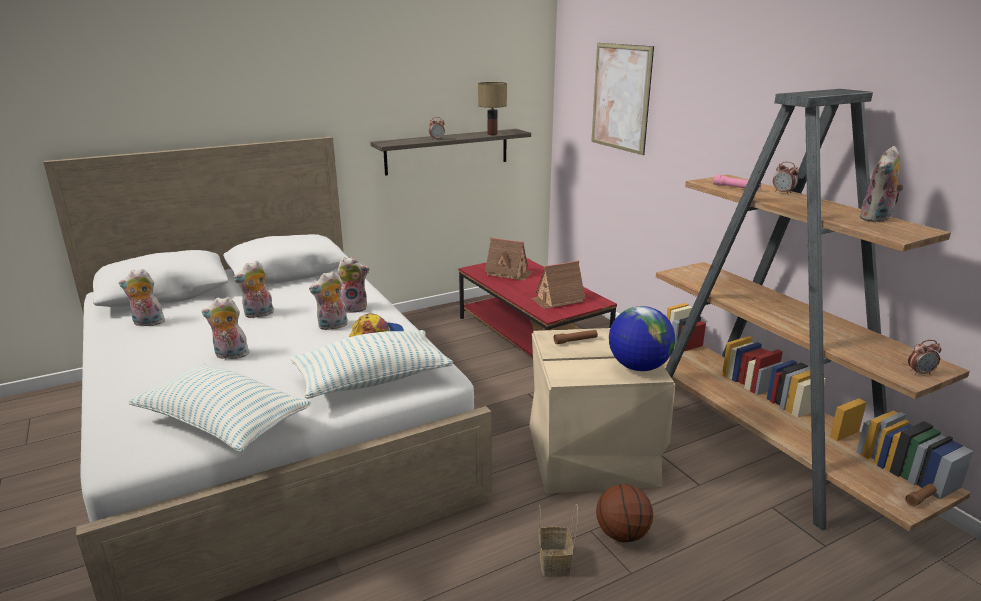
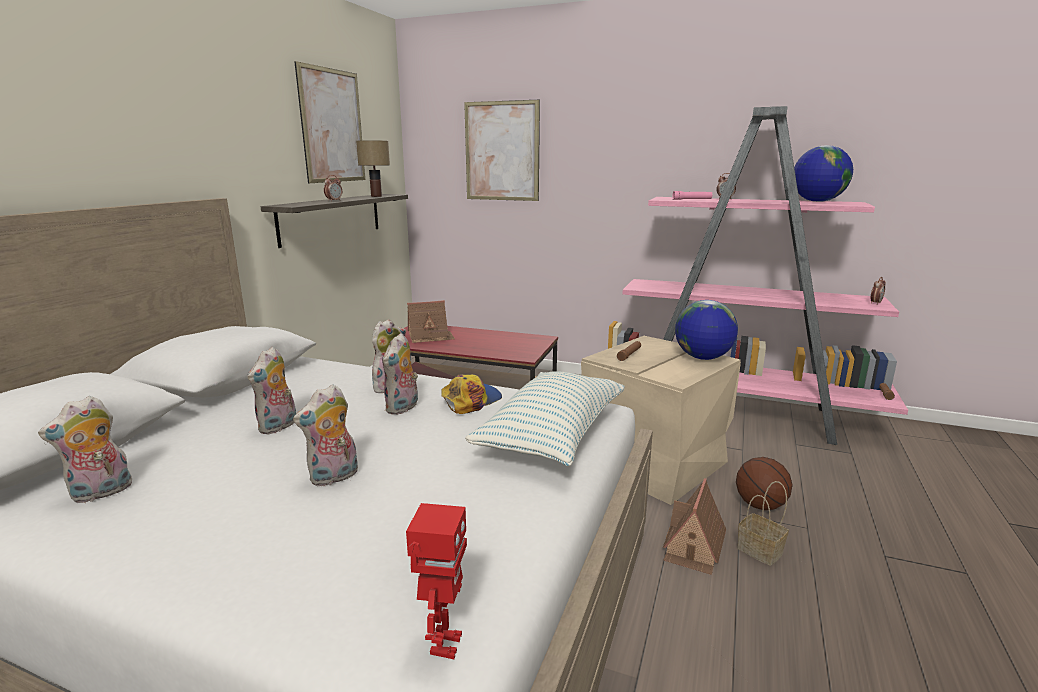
camera: 40 degrees left, 5 degrees down
pillow [128,363,311,453] -> none
toy house [531,261,585,309] -> toy house moved to [663,478,726,575]
brown bookcase [656,89,974,531] -> pink bookcase [608,106,908,445]
plush toy [859,146,904,223] -> globe [794,145,853,202]
none -> picture [294,61,365,183]
none -> toy robot [406,503,467,659]

